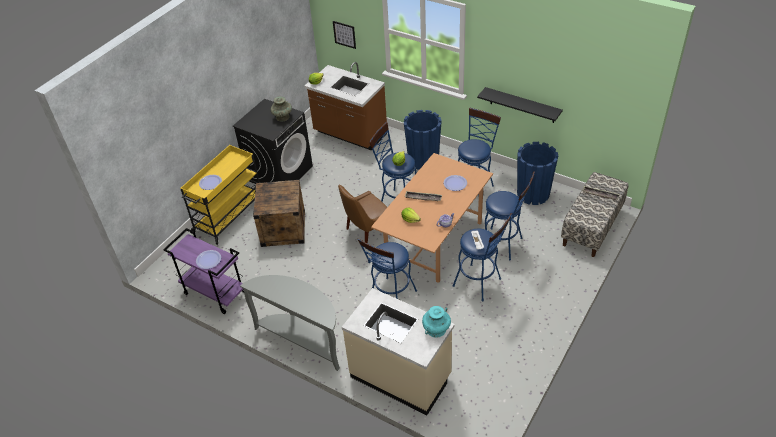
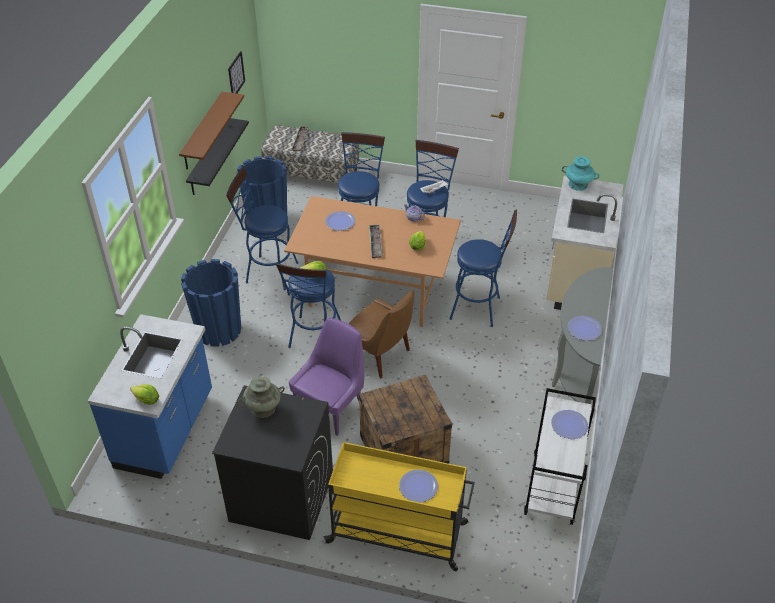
camera: 110 degrees left, 0 degrees up
purple cart [163,228,244,314] -> white cart [524,388,596,525]
brown counter [305,62,387,150] -> blue counter [88,314,212,479]
picture [333,21,356,49] -> picture moved to [228,51,245,94]
none -> brown shelf [179,92,244,169]
none -> purple chair [289,318,364,436]
none -> plate [568,316,602,341]

